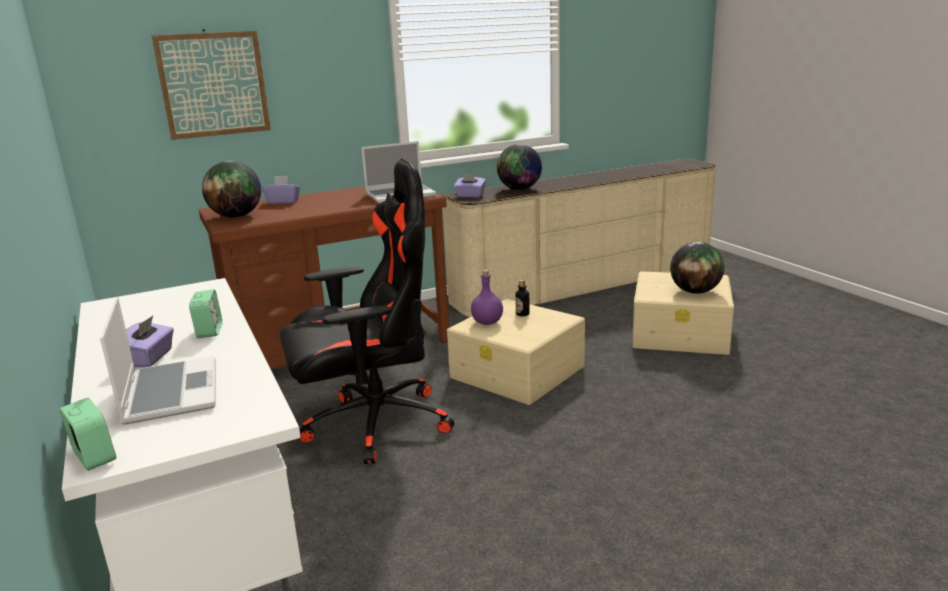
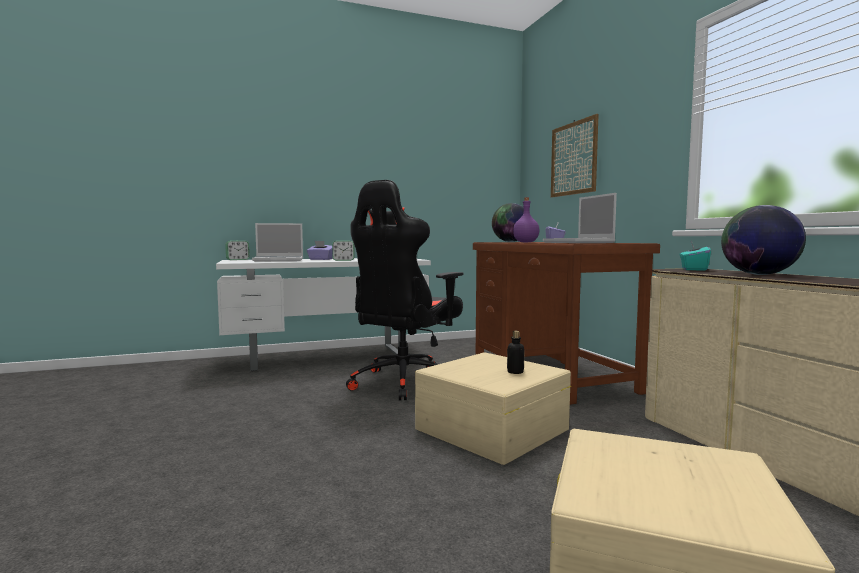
camera: 95 degrees right, 15 degrees down
black office chair [280,159,454,464] -> black office chair turned 45 degrees clockwise [346,180,463,401]
purple tissue box [454,174,486,198] -> turquoise tissue box [680,241,711,271]
purple bottle [471,270,503,325] -> purple bottle moved to [513,198,539,242]
globe [670,242,724,294] -> none

